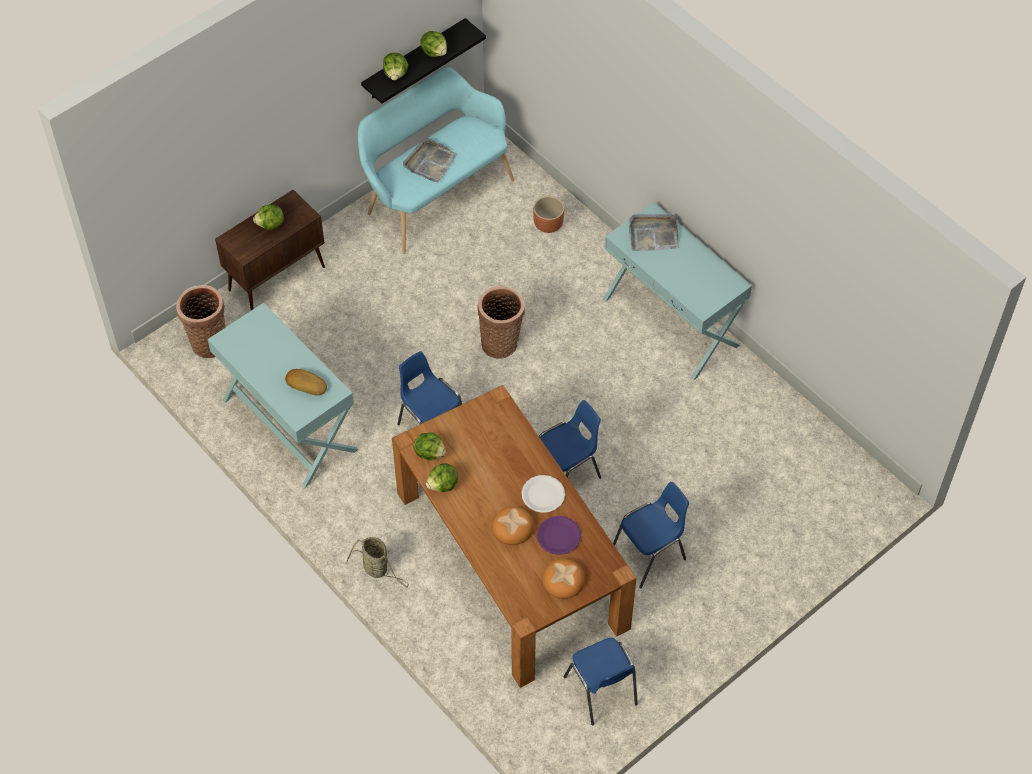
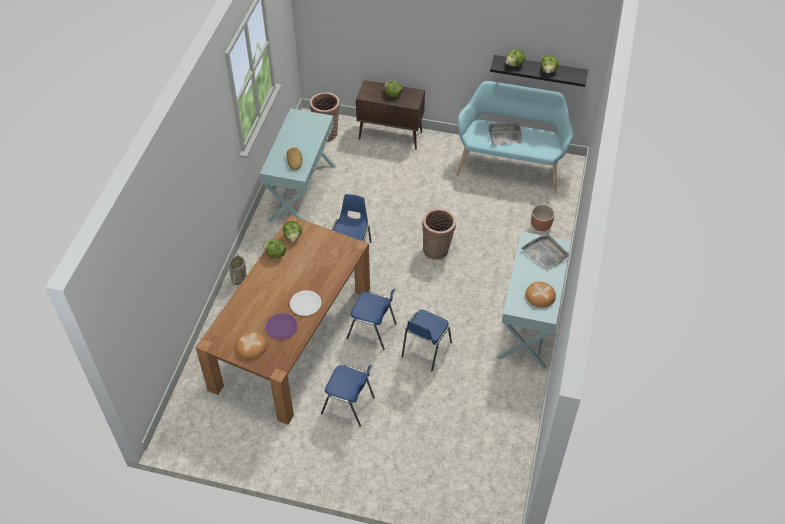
camera: 55 degrees right, 5 degrees down
bread [492,507,534,545] -> bread moved to [525,282,556,308]
blue chair [563,638,638,725] -> blue chair moved to [402,310,452,371]

